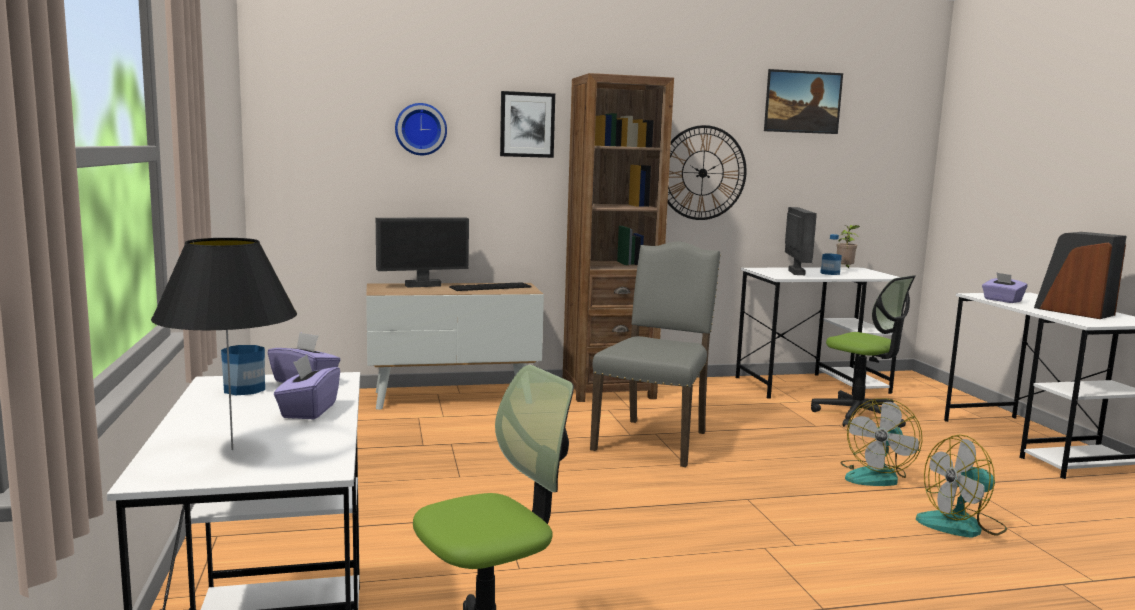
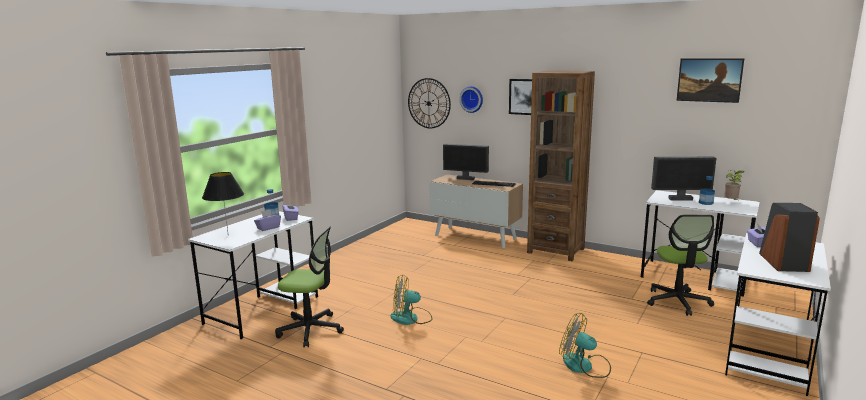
camera: 45 degrees right, 5 degrees up
grey chair [590,241,721,467] -> none
wall clock [668,125,747,220] -> wall clock moved to [408,78,451,128]
monitor [785,207,817,275] -> monitor turned 45 degrees clockwise [651,157,716,200]
fan [841,398,922,486] -> fan moved to [391,274,432,325]

